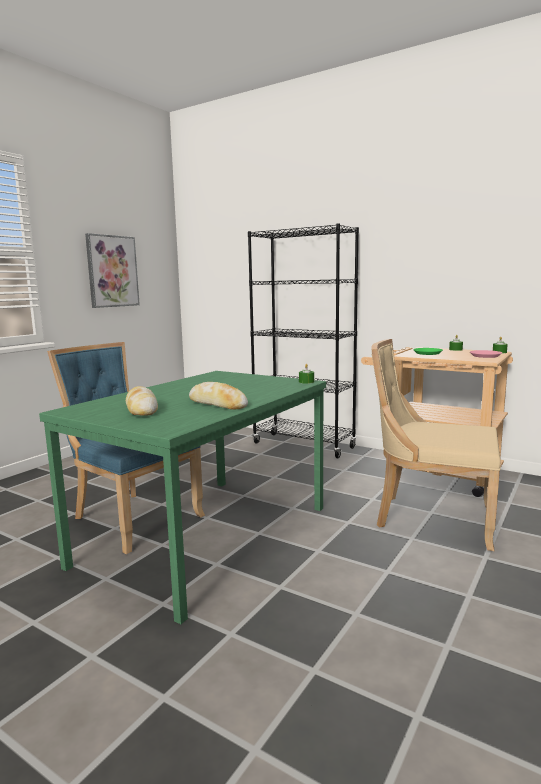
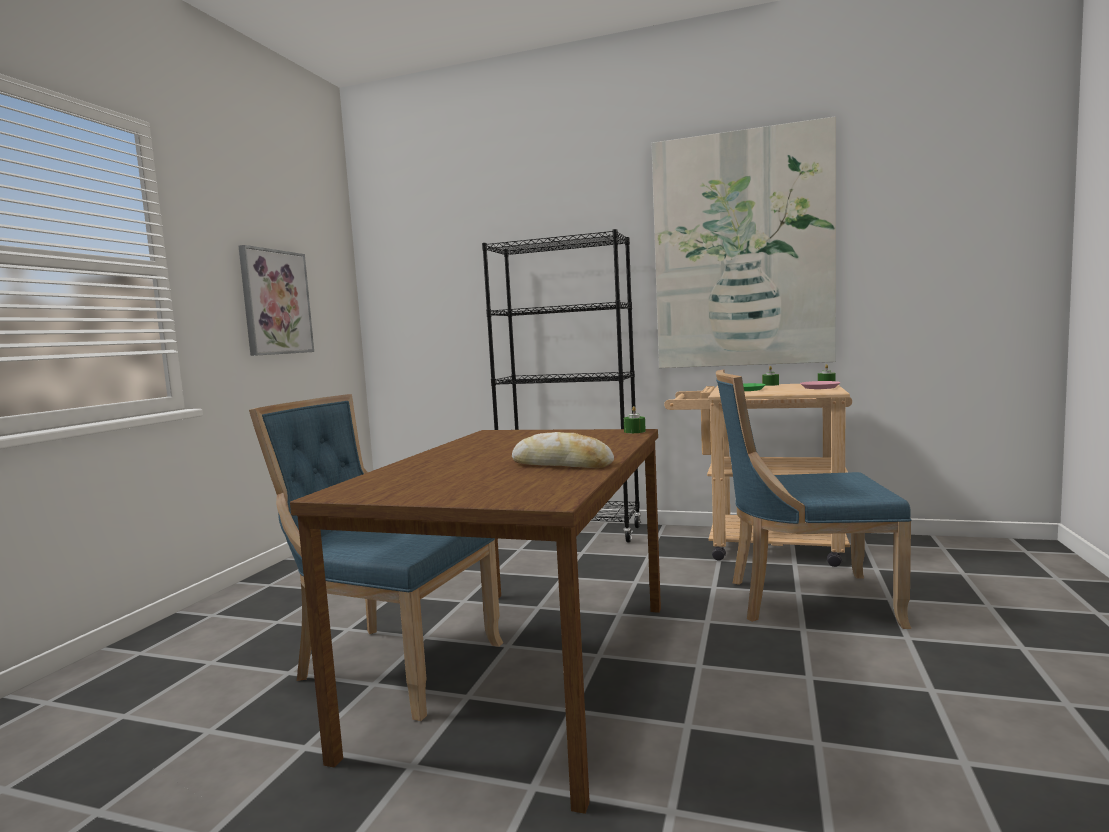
camera: 15 degrees left, 5 degrees down
green dining table [39,371,326,624] -> brown dining table [290,429,661,814]
bread [126,386,158,416] -> none
beige chair [371,339,500,551] -> blue chair [716,369,912,629]
none -> picture [651,116,836,368]

